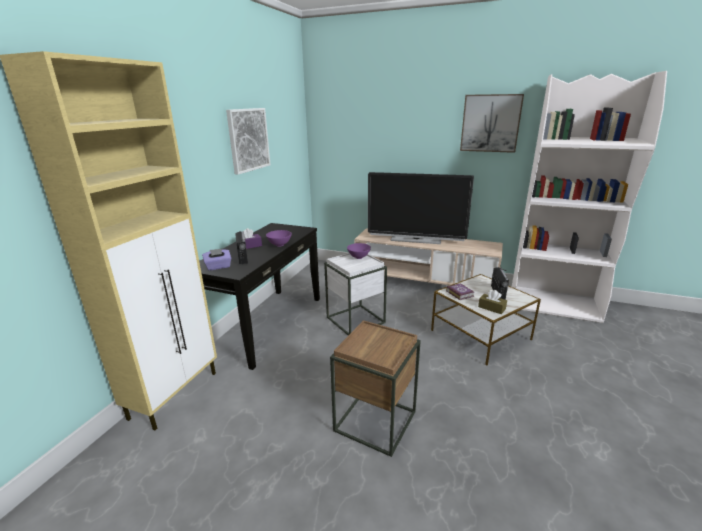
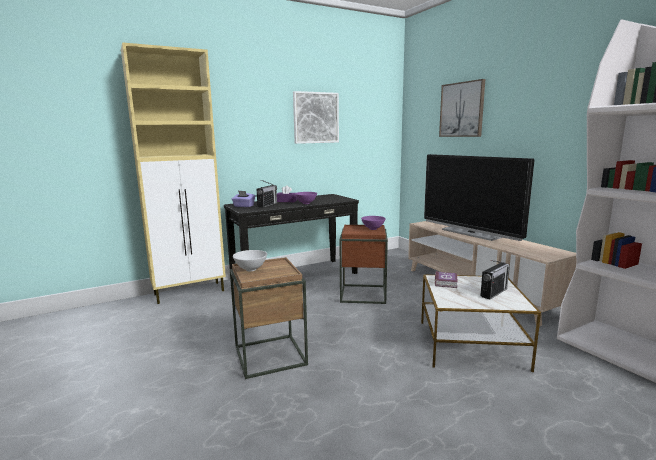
camera: 40 degrees right, 10 degrees down
white side table [324,253,387,335] -> brown side table [339,225,388,304]
picture [460,94,524,153] -> picture moved to [439,79,485,137]
brown tissue box [478,290,507,314] -> none
none -> white bowl [233,250,267,271]

